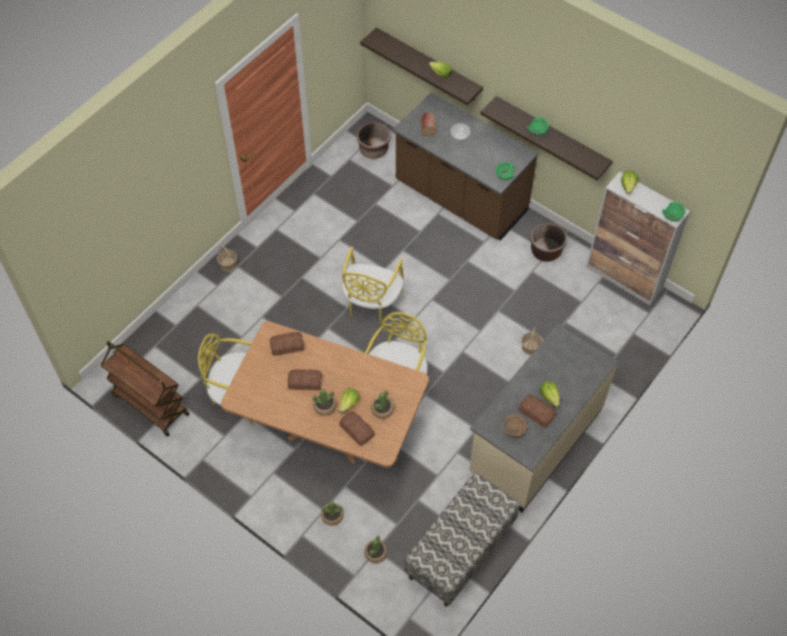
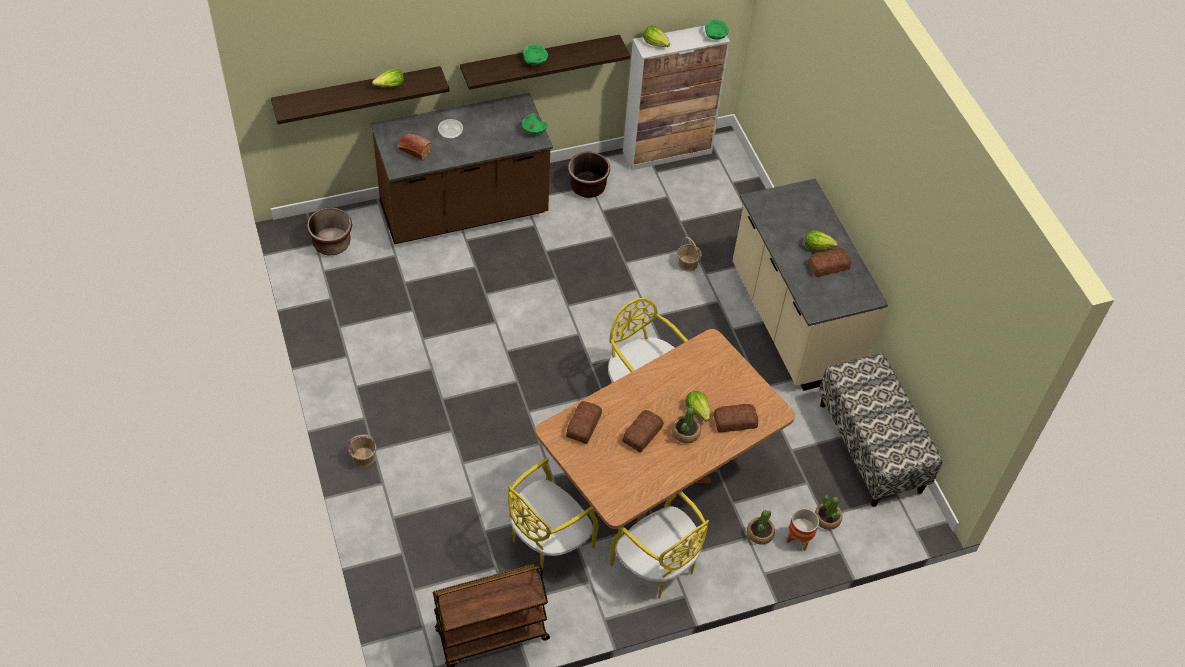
camera: 60 degrees left, 5 degrees down
yellow chair [342,247,404,323] -> yellow chair moved to [610,491,709,599]
potted plant [371,390,394,419] -> none
brown bowl [504,414,527,437] -> none
none -> planter [786,508,819,551]

